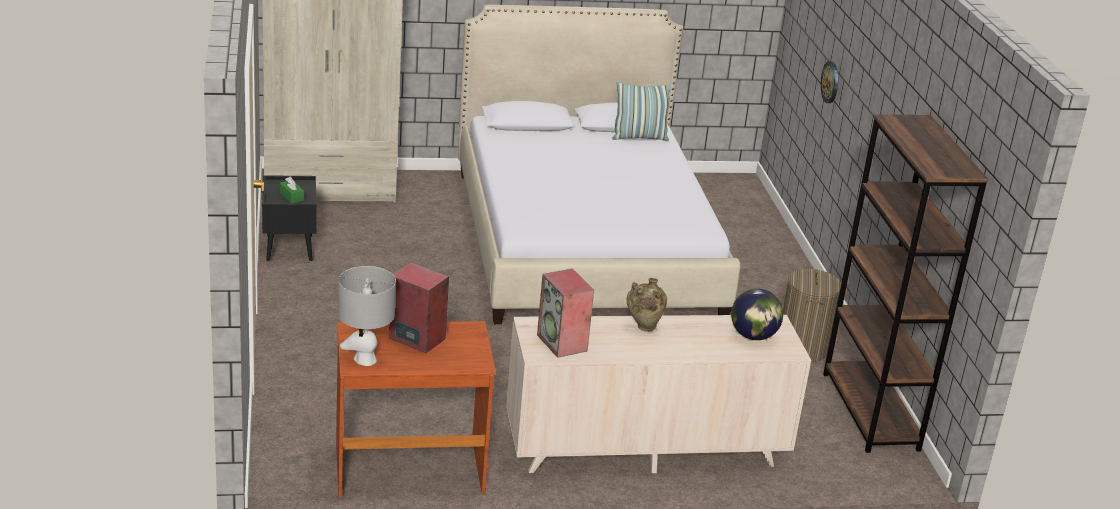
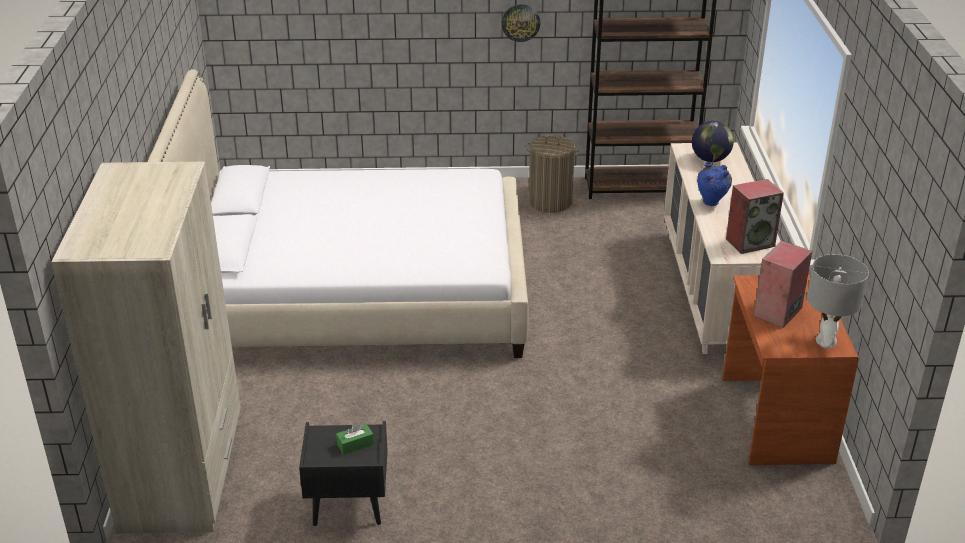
camera: 80 degrees left, 5 degrees up
pillow [612,82,672,141] -> none
beige vase [627,278,667,331] -> blue vase [697,162,732,206]
wall clock [821,61,838,103] -> wall clock moved to [502,4,540,42]

